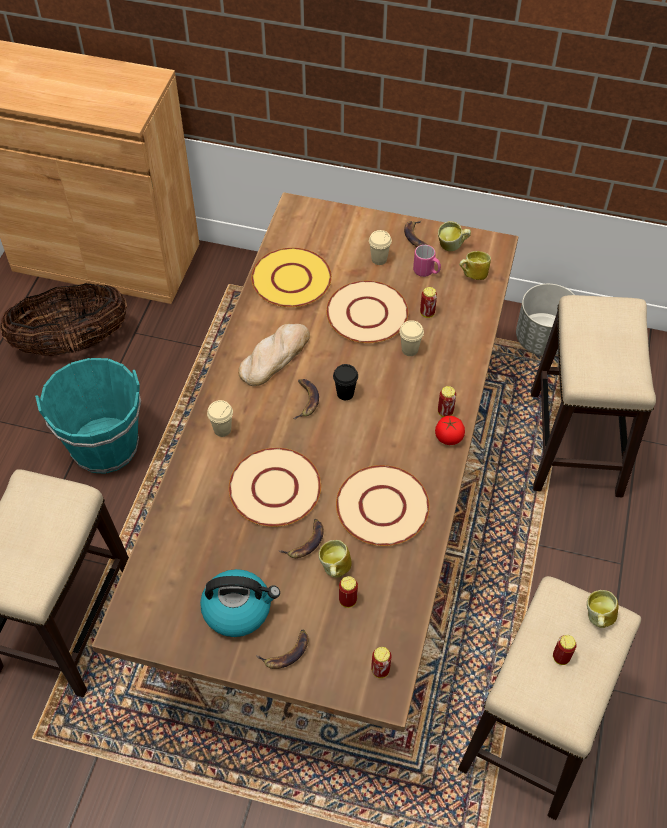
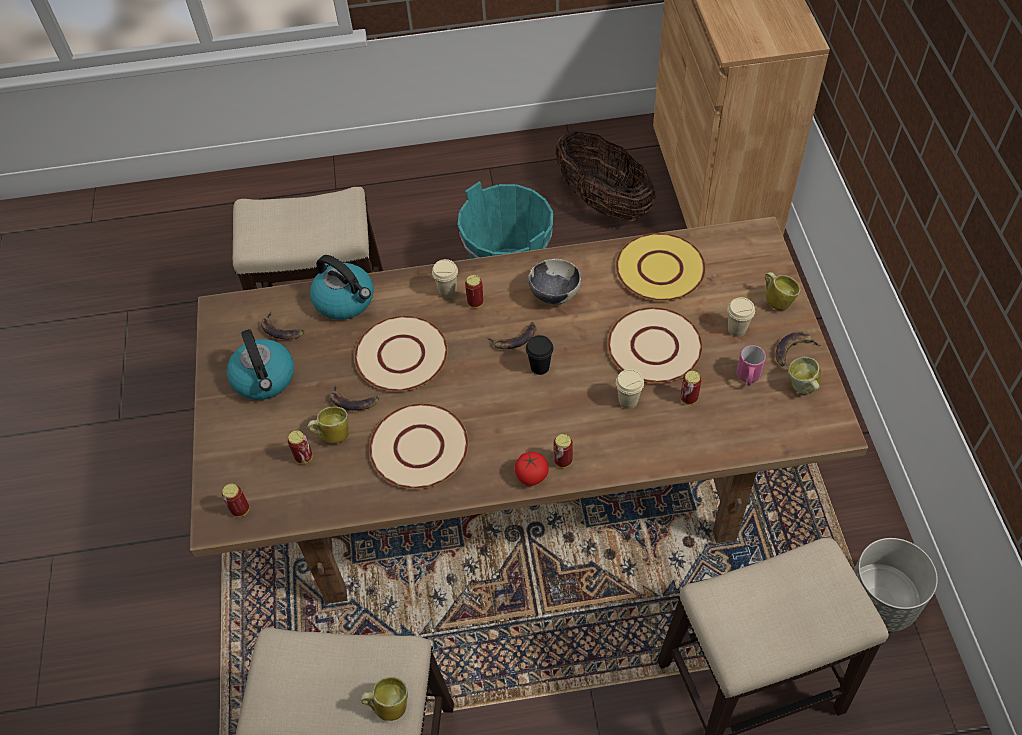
camera: 70 degrees right, 0 degrees up
bread [238,324,310,386] -> bowl [529,259,581,304]
banana [256,630,309,669] -> banana moved to [261,311,305,339]
mug [459,251,491,280] -> mug moved to [765,272,800,310]
can [553,635,577,665] -> can moved to [465,275,484,308]
none -> kettle [310,255,374,320]

